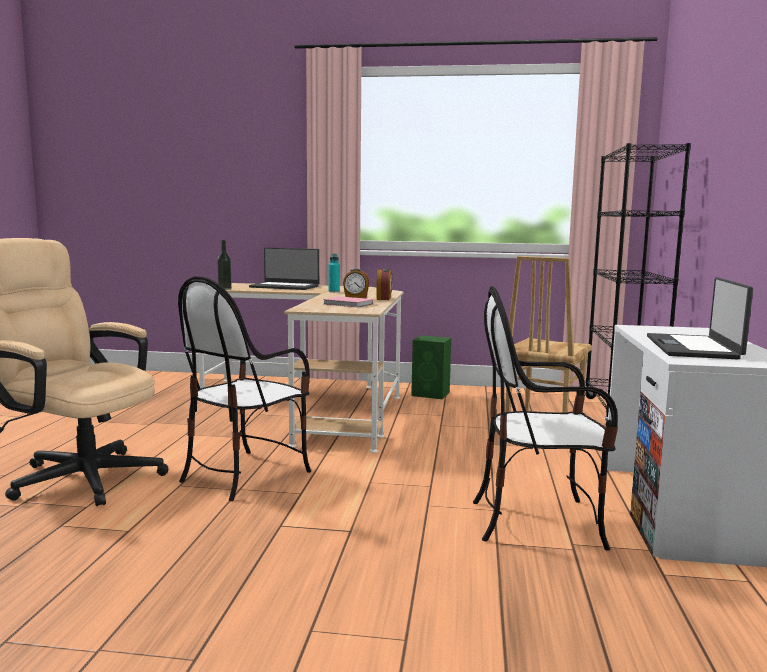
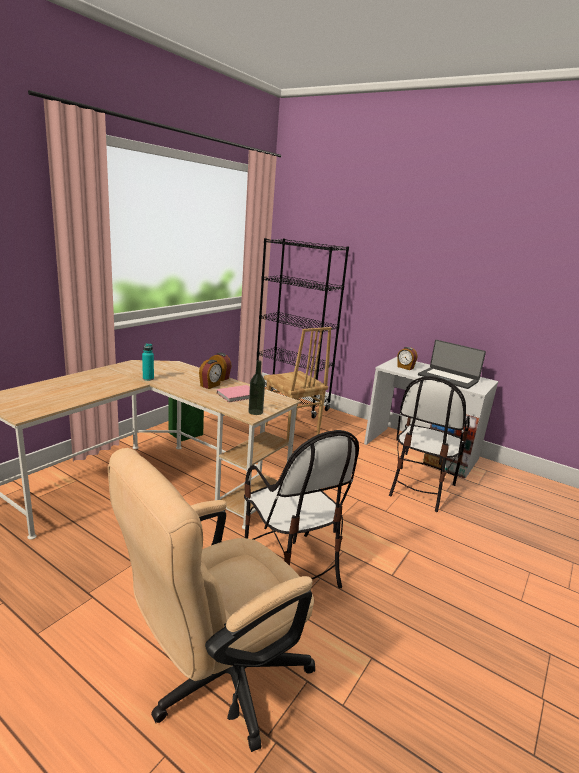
camera: 65 degrees left, 10 degrees up
bottle [217,240,232,290] -> bottle moved to [248,360,265,415]
laptop [249,248,319,290] -> none
none -> alarm clock [397,347,417,370]

